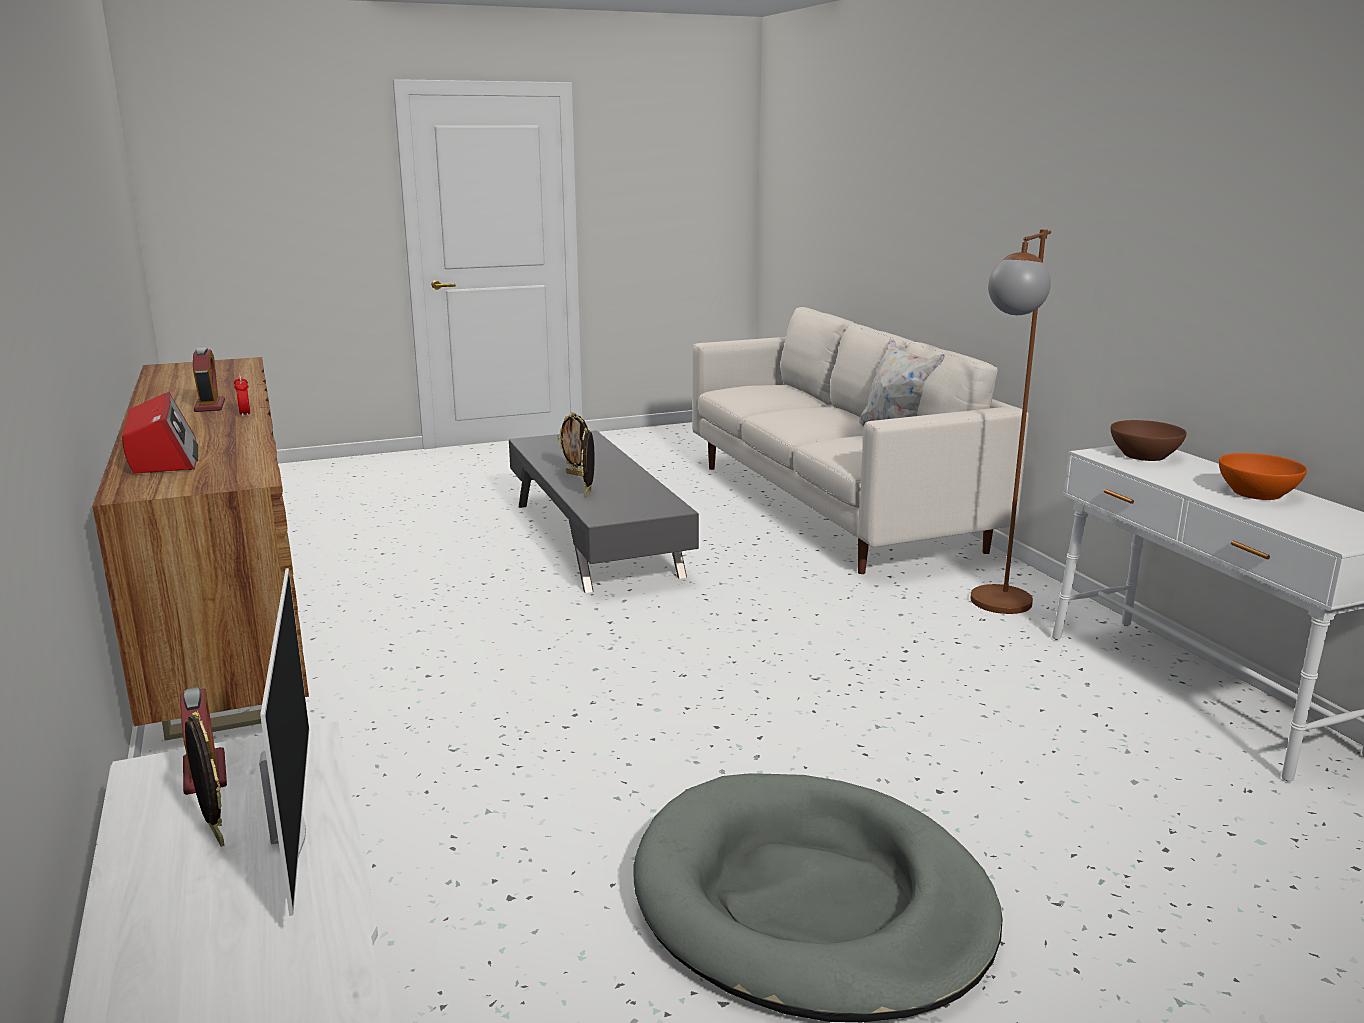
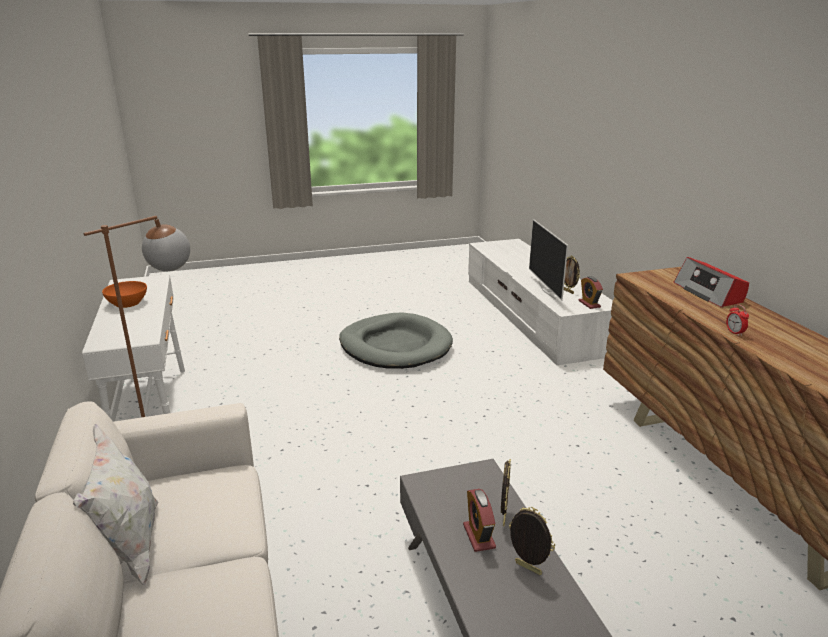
camera: 175 degrees left, 5 degrees up
alarm clock [193,347,225,412] -> alarm clock moved to [463,489,496,552]
brown bowl [1111,420,1187,461] -> none

